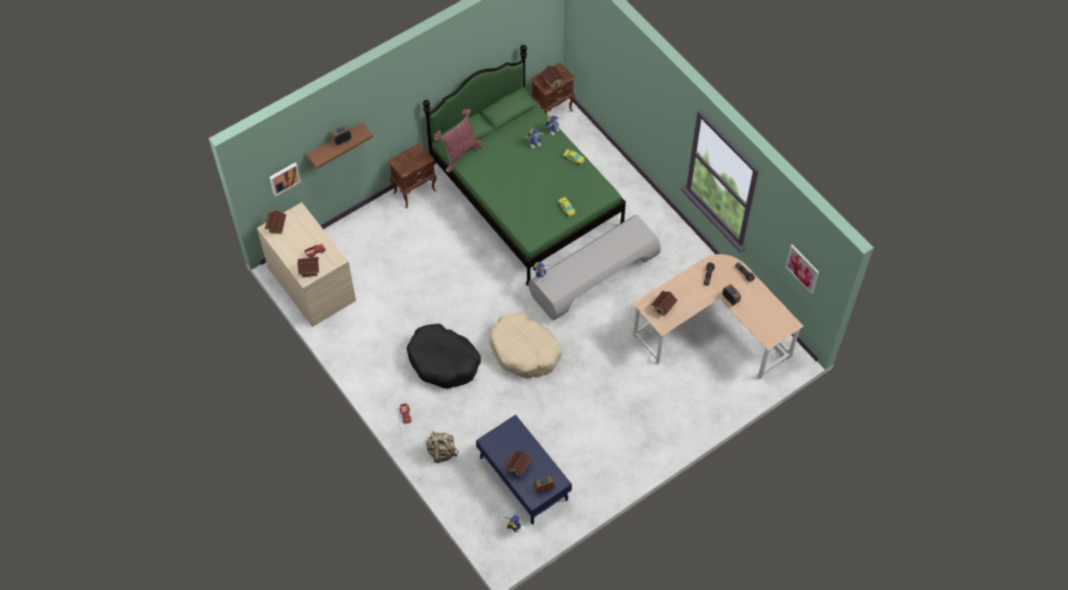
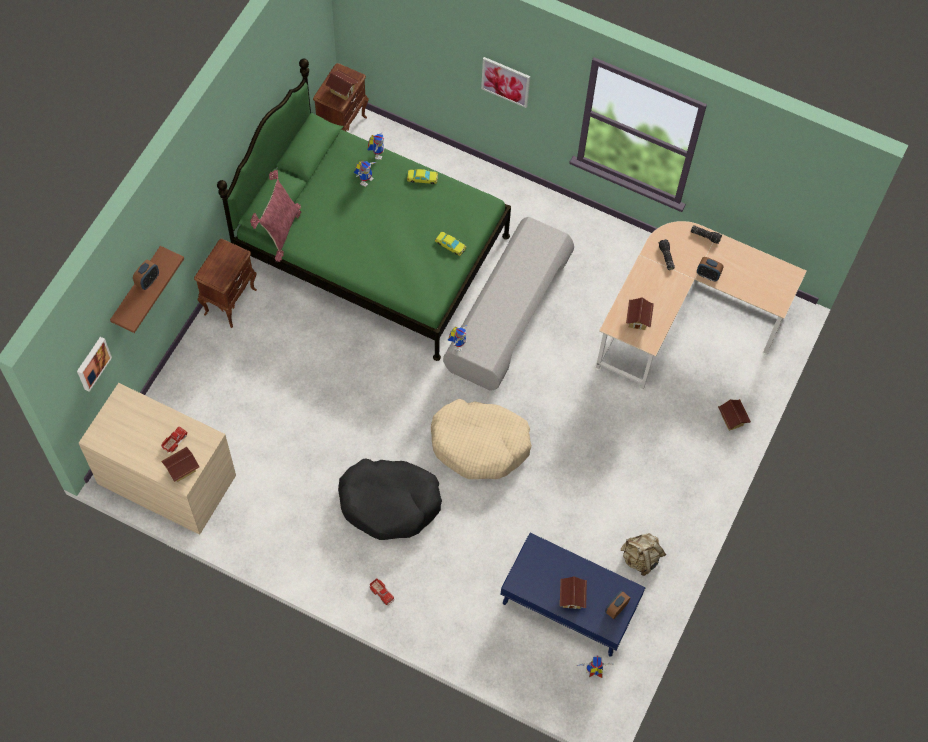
camera: 30 degrees left, 5 degrees up
toy house [265,210,287,234] -> toy house moved to [718,399,751,431]
beige backpack [426,431,458,463] -> beige backpack moved to [621,533,666,576]
picture [785,244,819,294] -> picture moved to [481,57,530,108]

